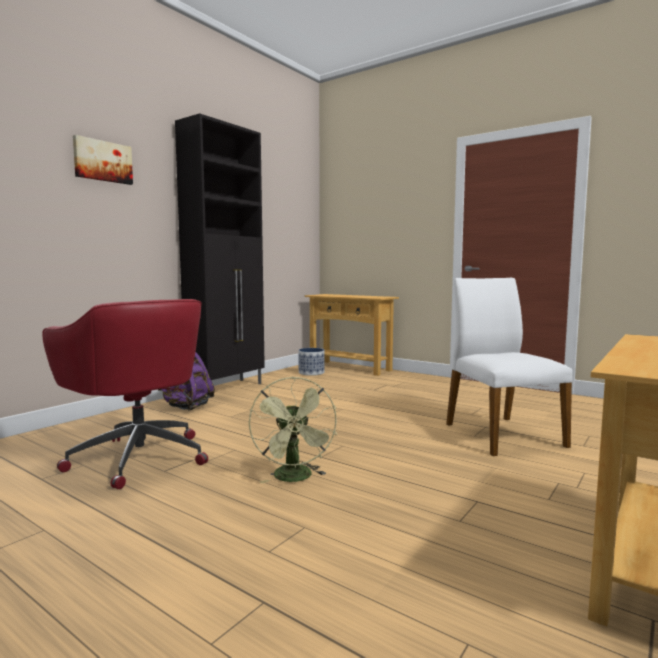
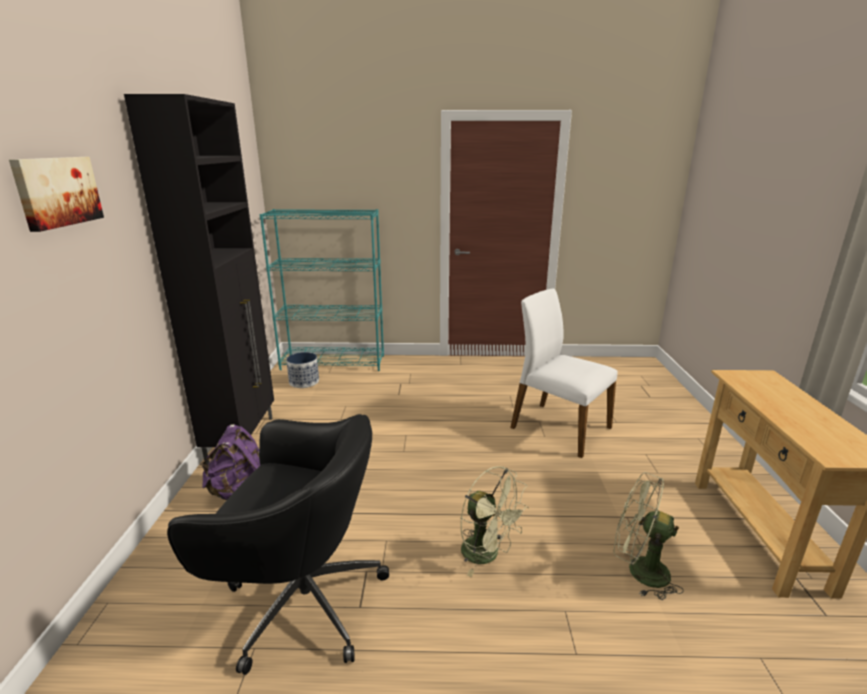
camera: 35 degrees left, 15 degrees up
red office chair [42,299,208,489] -> black office chair [167,414,389,675]
beige console table [305,294,399,376] -> turquoise bookcase [259,209,384,371]
none -> green fan [613,472,684,600]

